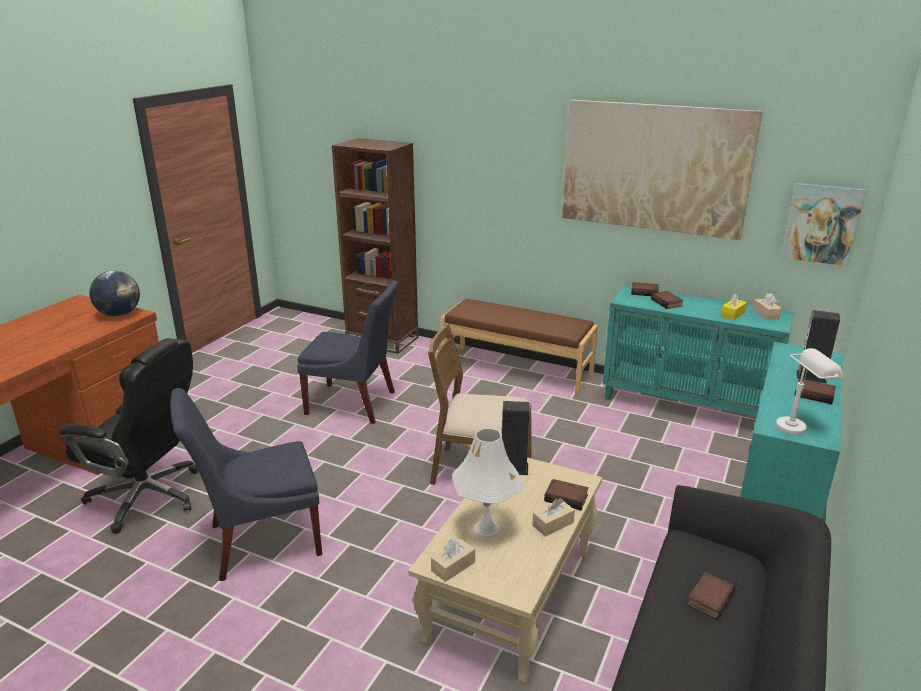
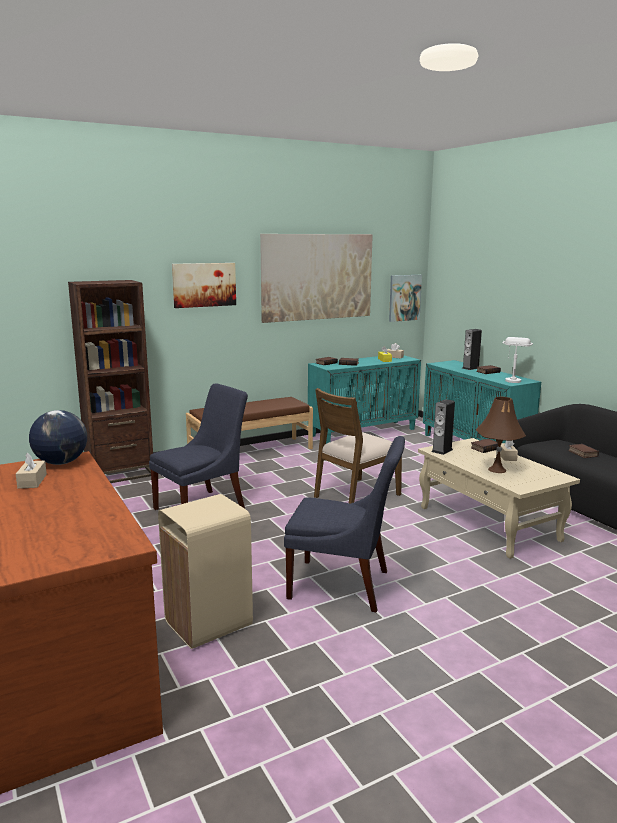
camera: 55 degrees left, 10 degrees down
black office chair [58,338,198,534] -> beige trash can [158,494,253,649]
blue chair [170,388,322,581] -> blue chair turned 90 degrees counterclockwise [284,436,405,612]
beige tissue box [431,537,475,582] -> beige tissue box moved to [16,452,47,489]
white table lamp [452,428,524,538] -> brown table lamp [476,397,526,473]
none -> picture [172,263,236,308]

